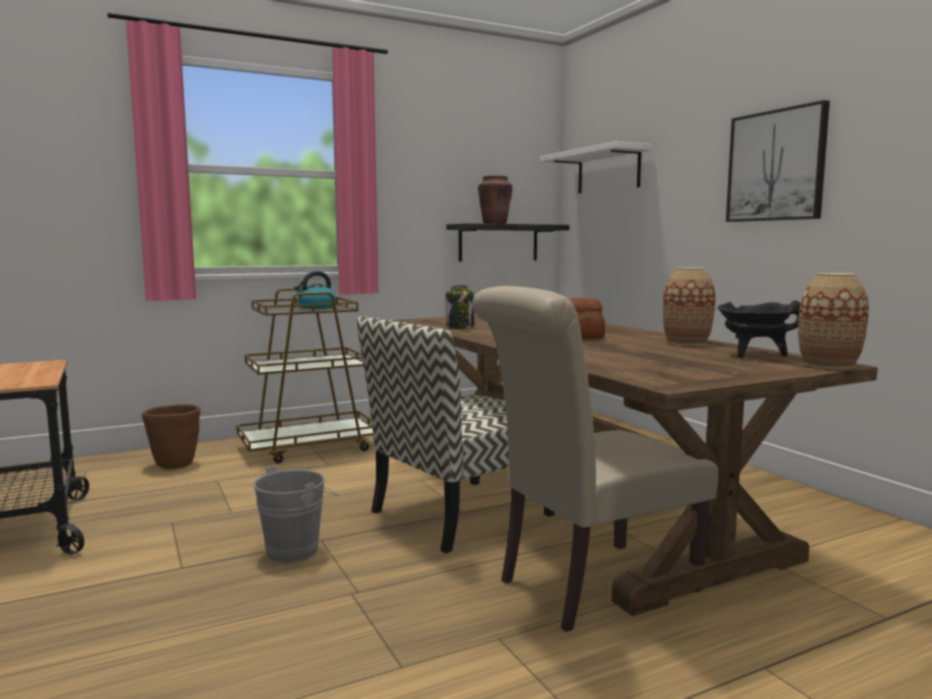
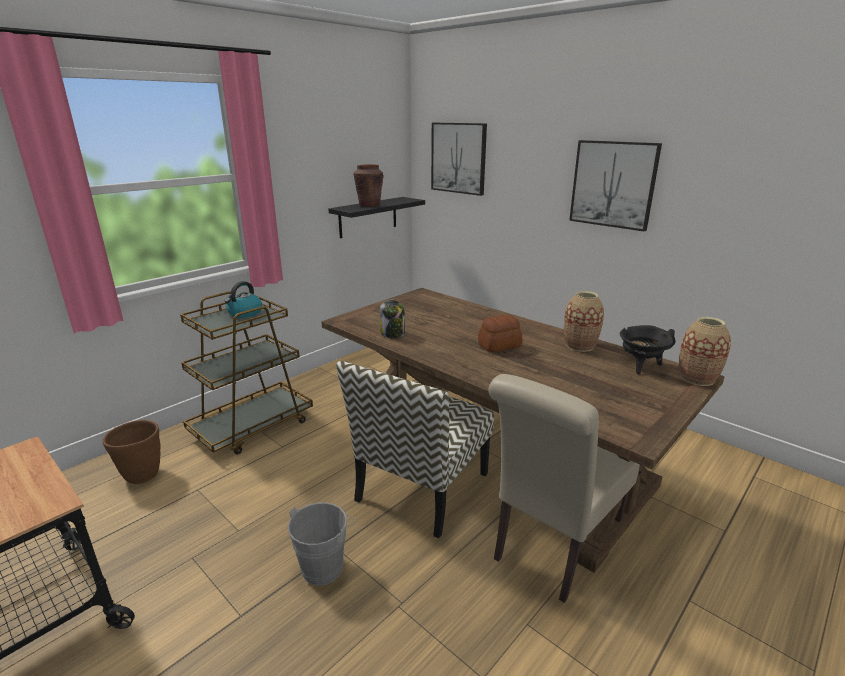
camera: 20 degrees left, 15 degrees up
white shelf [540,141,652,194] -> picture [431,123,487,196]

